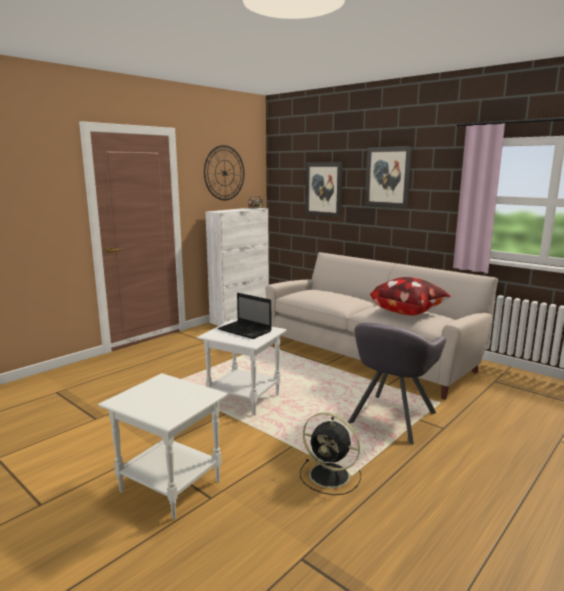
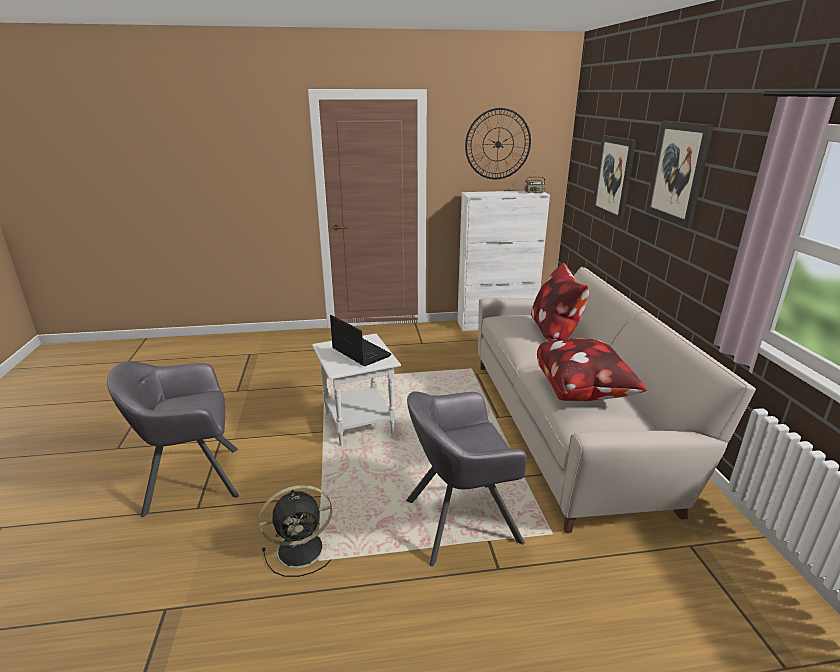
camera: 40 degrees right, 10 degrees up
white side table [98,373,228,519] -> grey armchair [107,362,239,517]
laptop [218,293,272,339] -> laptop turned 150 degrees clockwise [330,315,391,366]
black fan [300,412,361,495] -> black fan turned 90 degrees counterclockwise [259,485,332,577]
none -> pillow [531,263,589,341]

